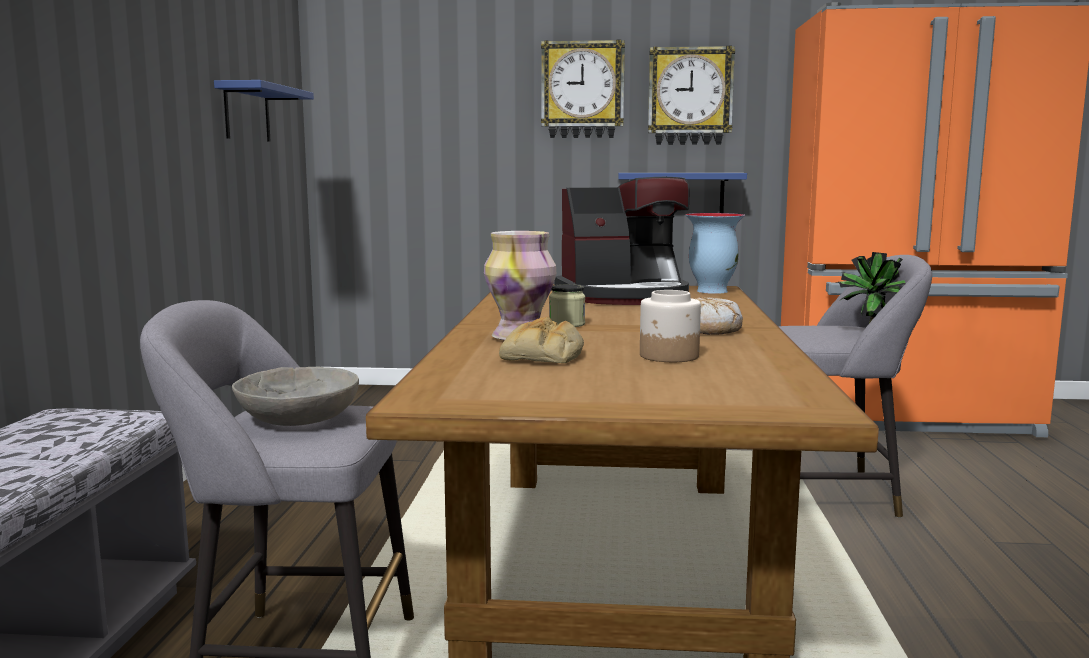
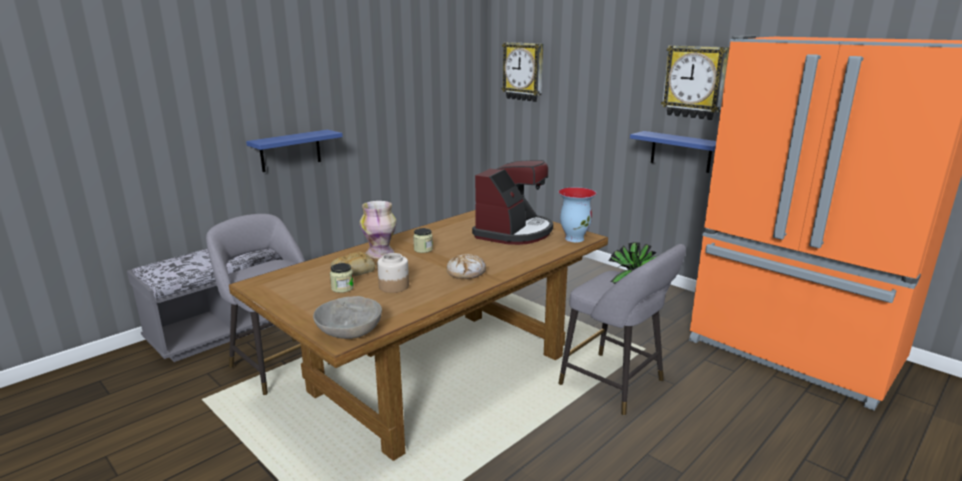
camera: 40 degrees right, 10 degrees up
blue shelf [214,80,314,142] -> blue shelf moved to [246,130,343,172]
grey bowl [232,367,359,426] -> grey bowl moved to [313,296,382,339]
wall clock [541,39,625,138] -> wall clock moved to [501,42,543,102]
coffee machine [554,177,690,305] -> coffee machine turned 90 degrees counterclockwise [472,160,553,245]
none -> jar [330,263,354,293]

